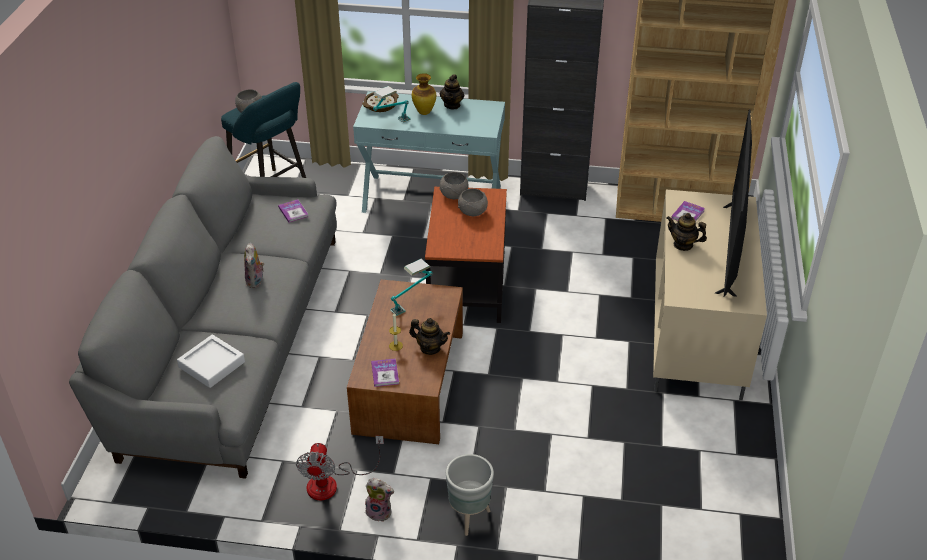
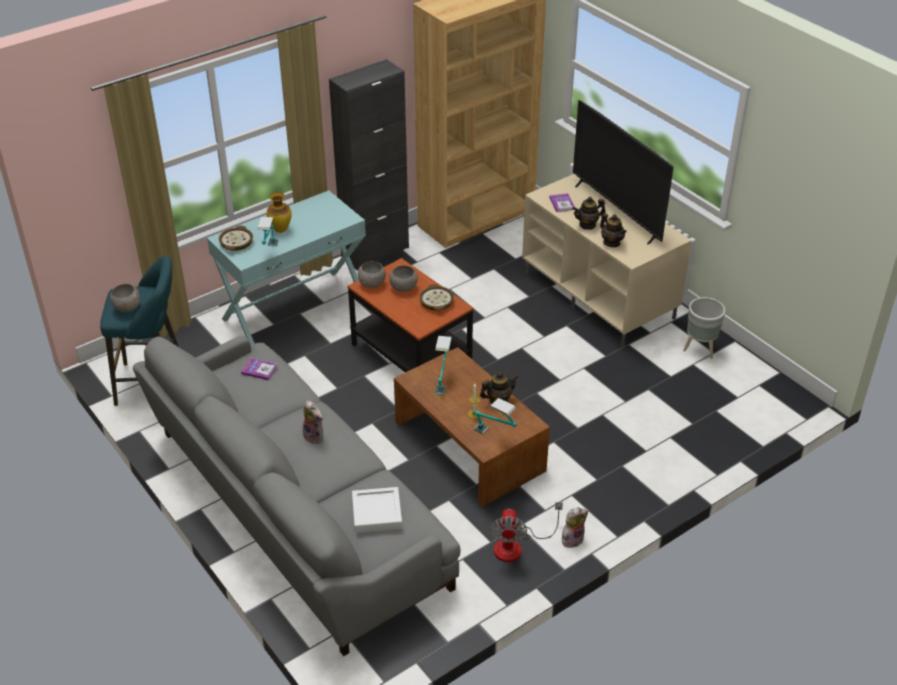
camera: 45 degrees left, 0 degrees up
fan [296,436,384,501] -> fan turned 45 degrees clockwise [490,502,563,562]
book [371,358,399,387] -> table lamp [473,398,517,434]
teapot [440,74,464,109] -> teapot moved to [600,213,627,247]
grey planter [446,454,494,536] -> grey planter moved to [683,297,726,359]
none -> bowl [419,284,454,311]

